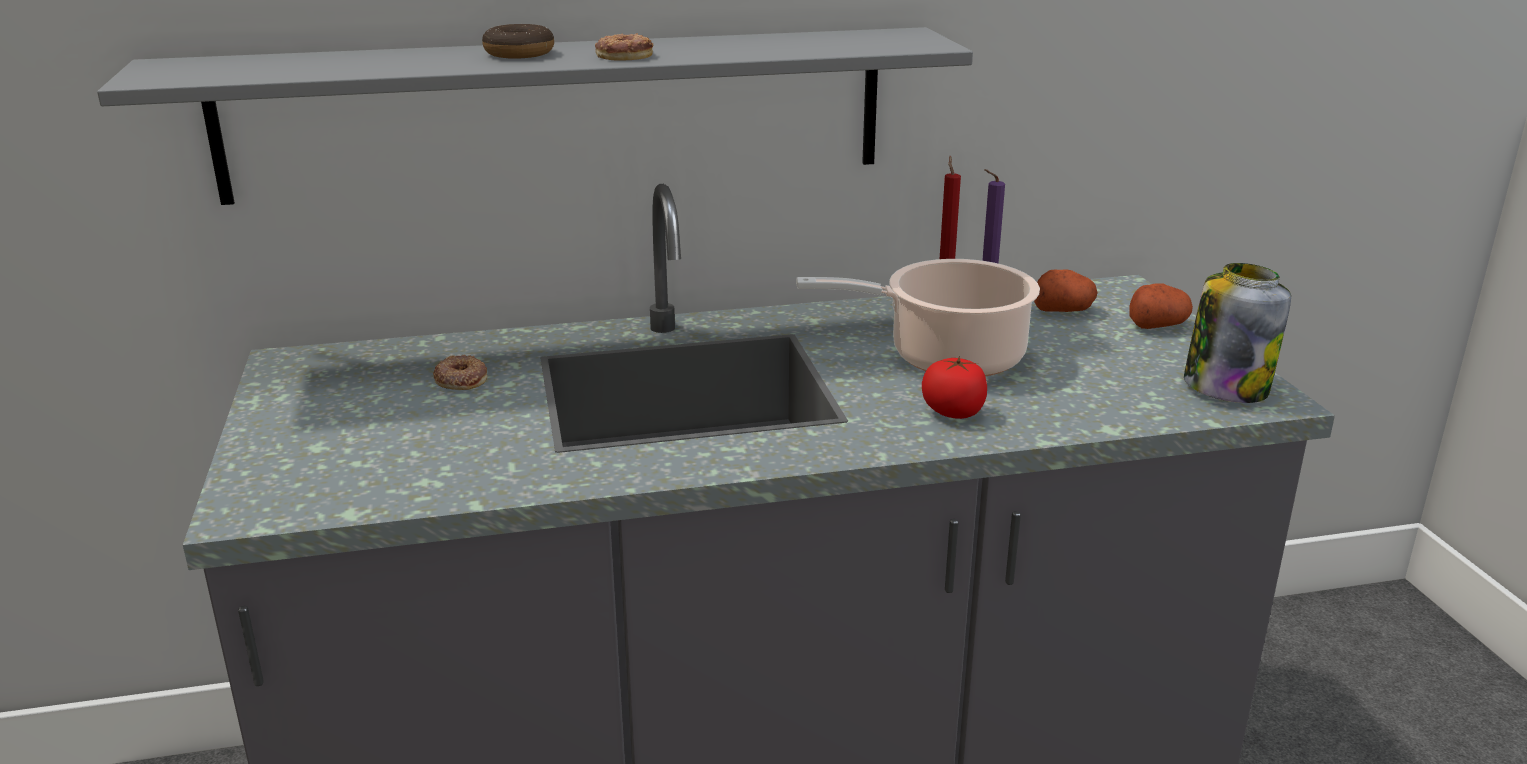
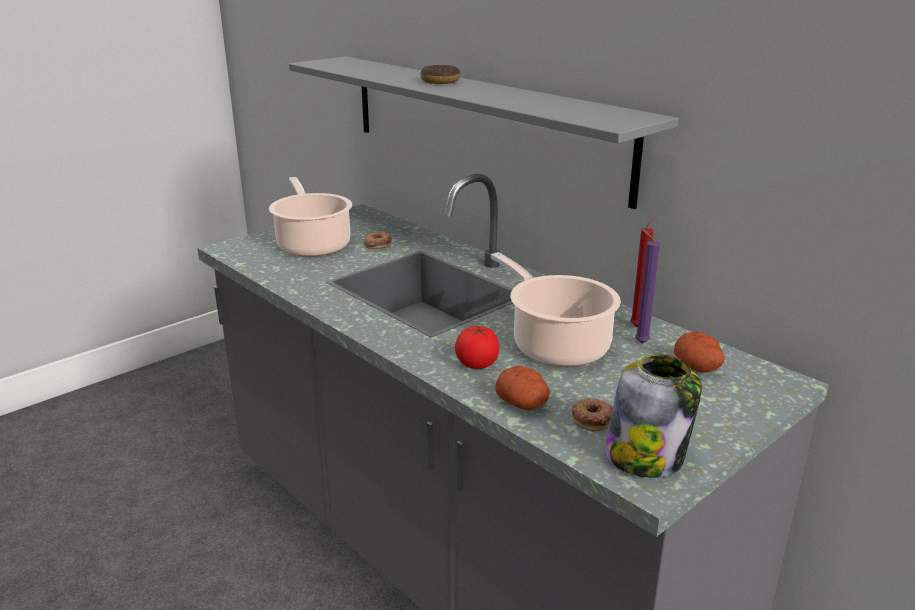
camera: 60 degrees right, 0 degrees up
donut [595,33,653,61] -> donut moved to [572,398,613,431]
potato [1130,283,1193,329] -> potato moved to [495,366,550,410]
none -> cooking pot [269,177,352,257]

